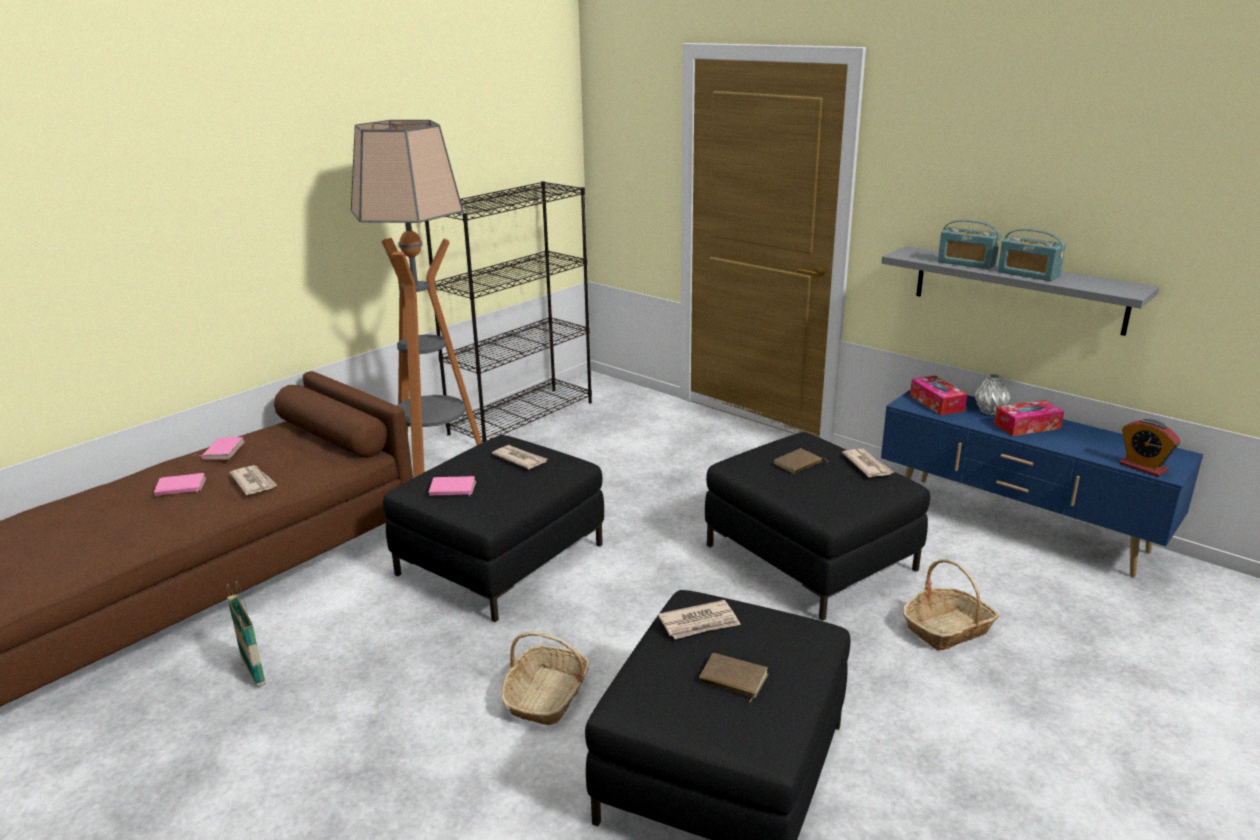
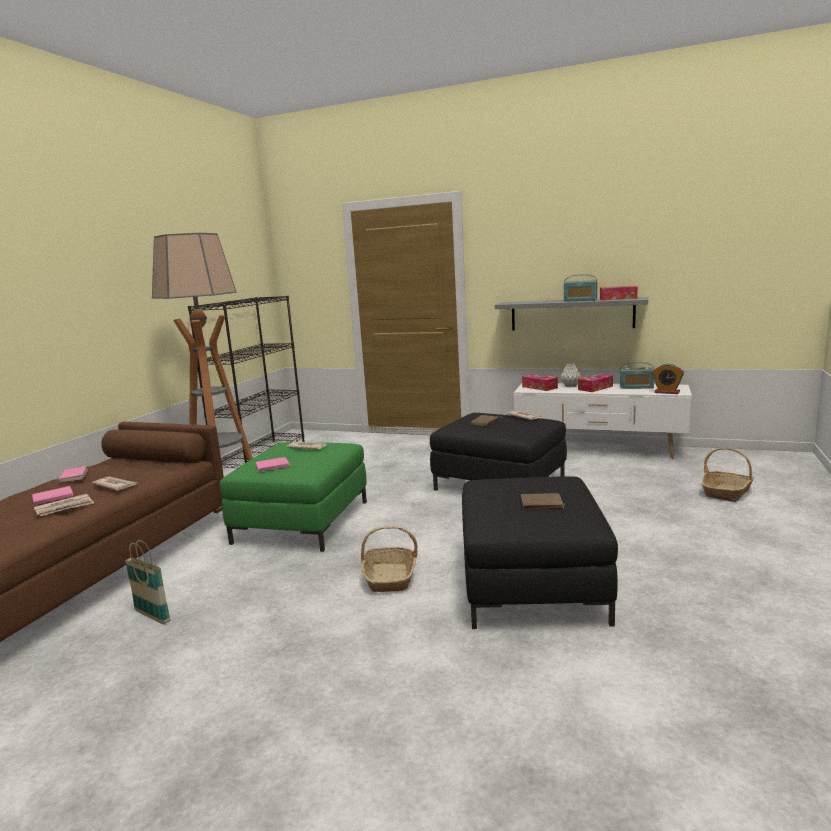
camera: 20 degrees left, 10 degrees down
black ottoman [383,435,604,622] -> green ottoman [219,442,367,552]
newspaper [658,600,741,639] -> newspaper moved to [34,494,94,516]
blue tv stand [881,389,1203,577] -> white tv stand [514,383,692,459]
basket [903,559,999,651] -> basket moved to [701,448,754,502]
radio [938,220,1001,269] -> radio moved to [620,362,654,389]
none -> tissue box [600,286,638,300]

